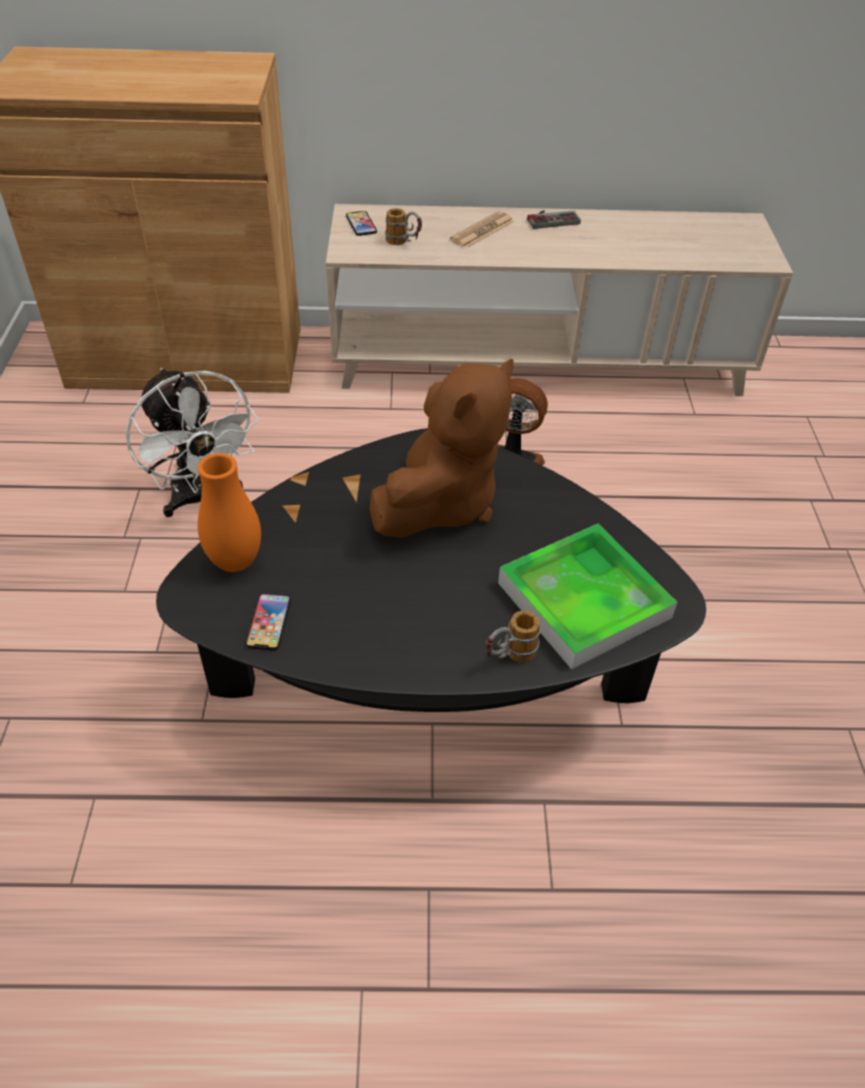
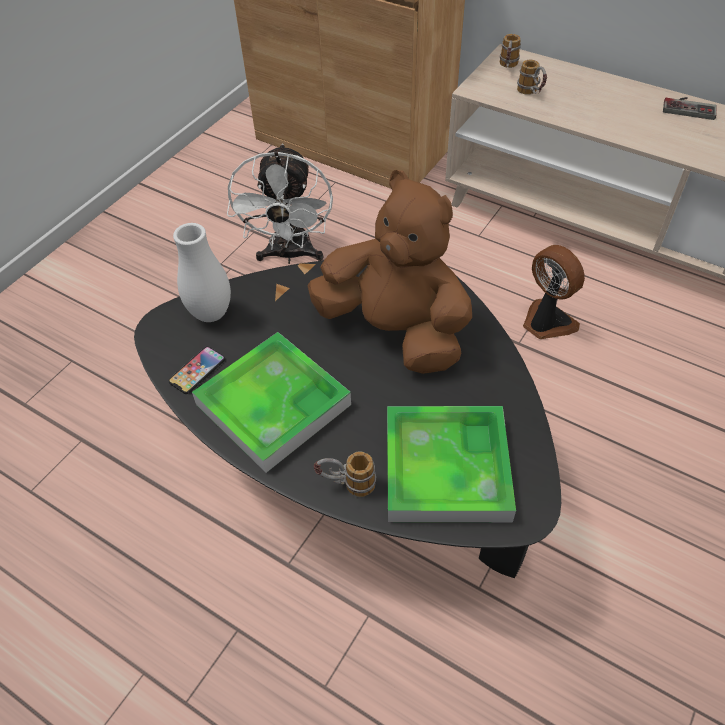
camera: 35 degrees right, 5 degrees up
orange vase [198,453,261,572] -> white vase [173,223,231,322]
phone [346,211,377,236] -> mug [500,34,521,68]
brown plush toy [369,359,513,538] -> brown plush toy turned 120 degrees counterclockwise [307,170,472,374]
newspaper [450,211,514,248] -> none
none -> tray [192,332,351,473]

